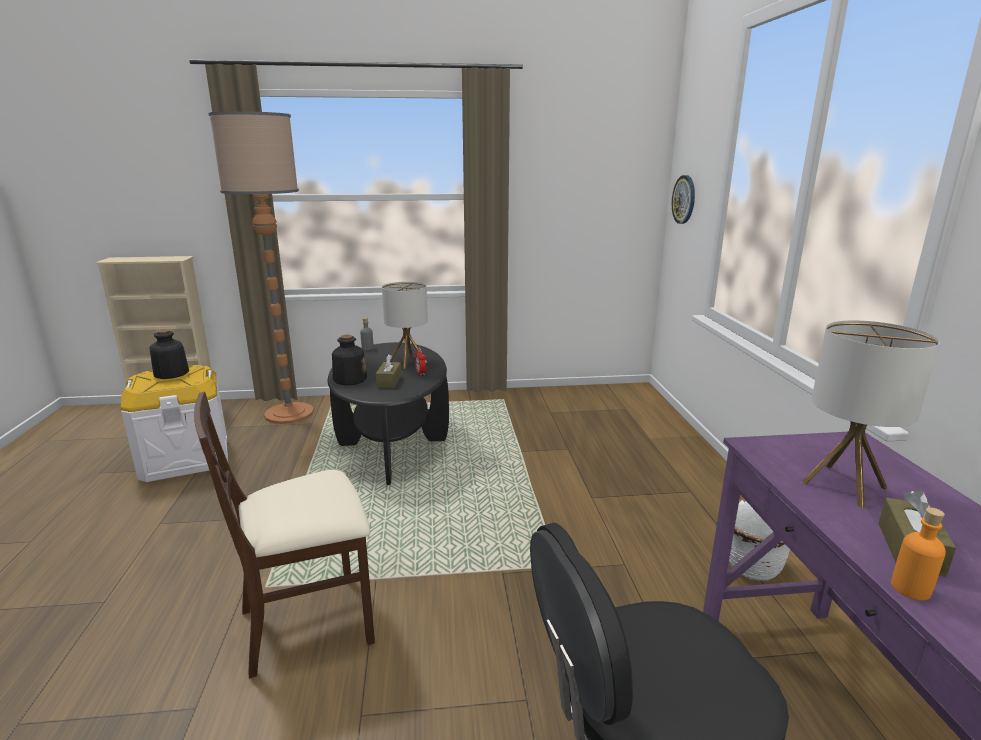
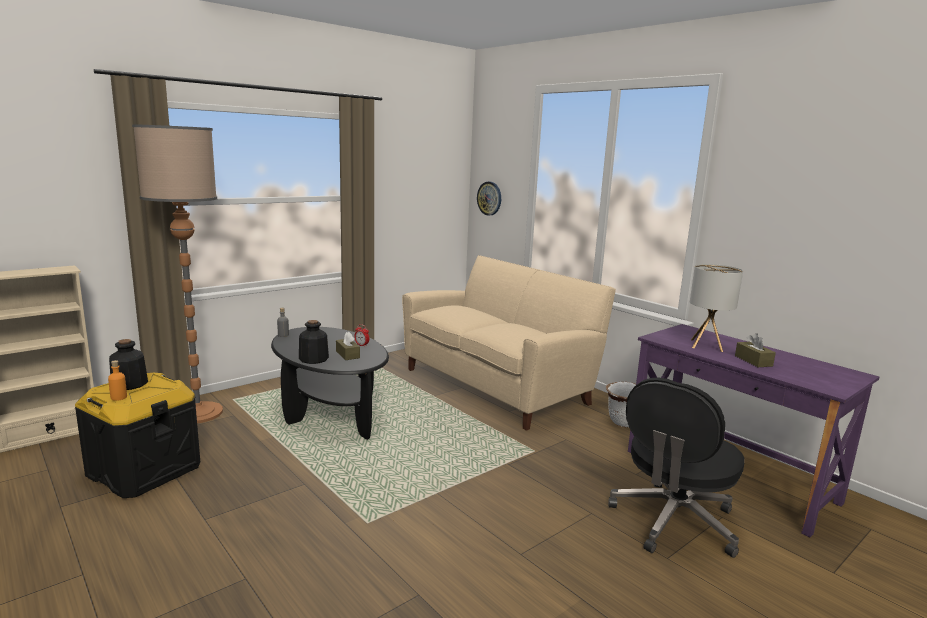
camera: 35 degrees left, 5 degrees down
white storage box [121,365,228,482] -> black storage box [75,373,200,498]
beige chair [194,392,375,679] -> none
table lamp [382,282,428,369] -> none
orange bottle [891,507,946,601] -> orange bottle moved to [108,360,127,401]
none -> beige sofa [402,255,616,431]

